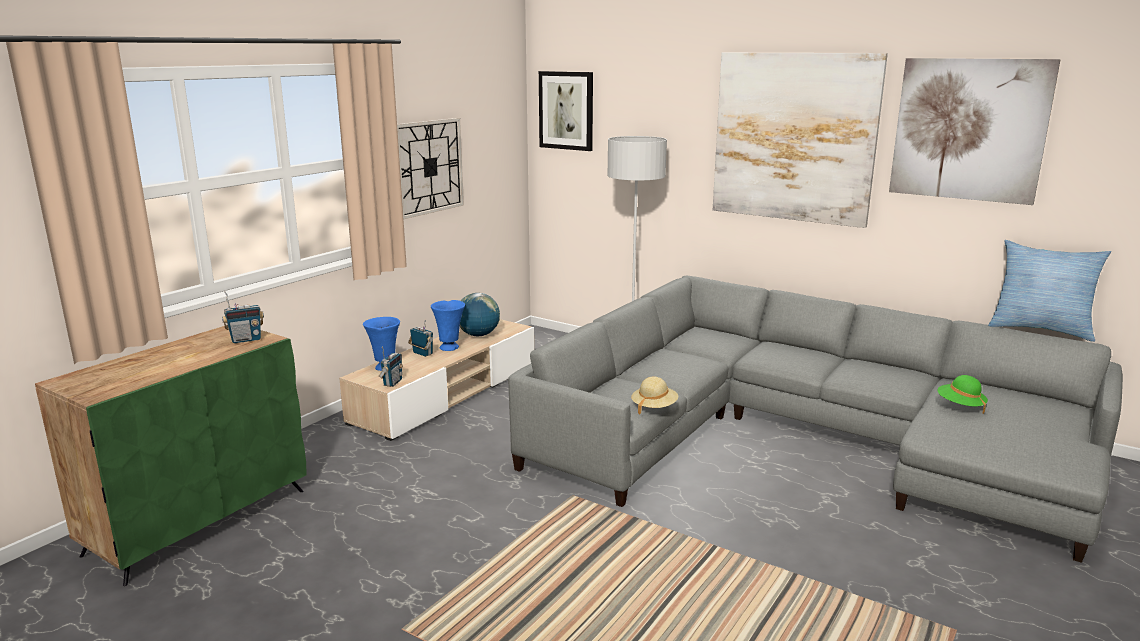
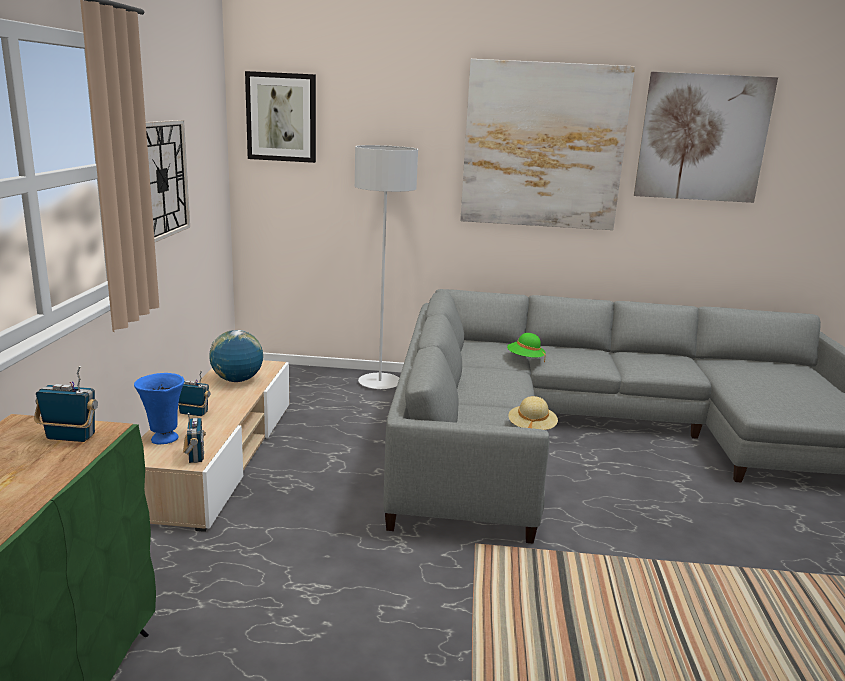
camera: 30 degrees left, 0 degrees up
radio [222,291,264,343] -> radio turned 120 degrees counterclockwise [34,366,98,442]
blue vase [431,300,465,351] -> none
green hat [937,375,988,414] -> green hat moved to [507,333,546,363]
pillow [988,240,1111,342] -> none

